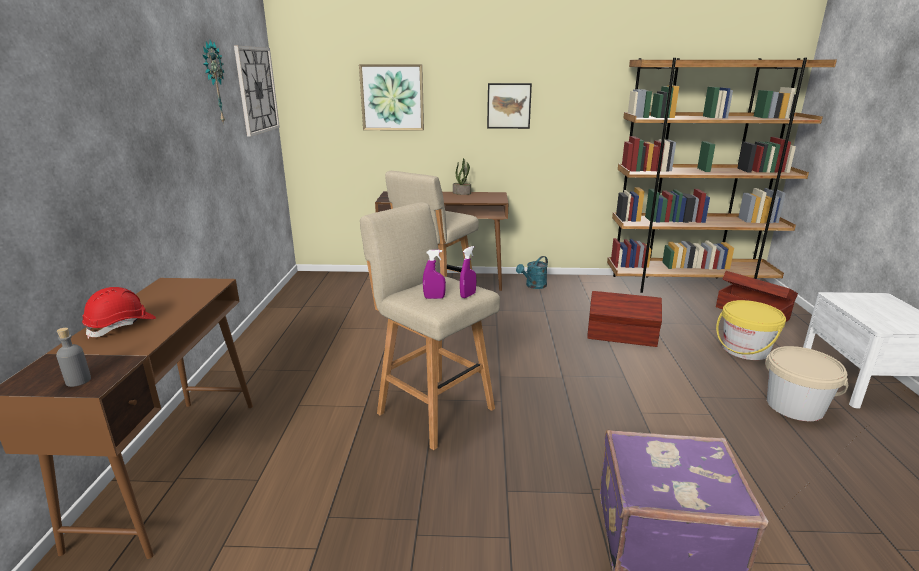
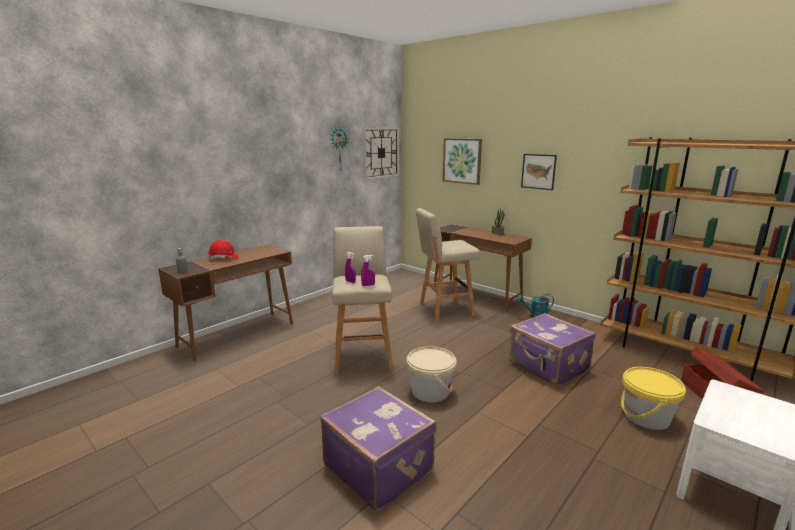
camera: 40 degrees right, 5 degrees down
brown storage box [587,291,662,347] -> purple suitcase [509,313,596,387]
beige bucket [765,346,848,421] -> beige bucket moved to [406,346,457,402]

